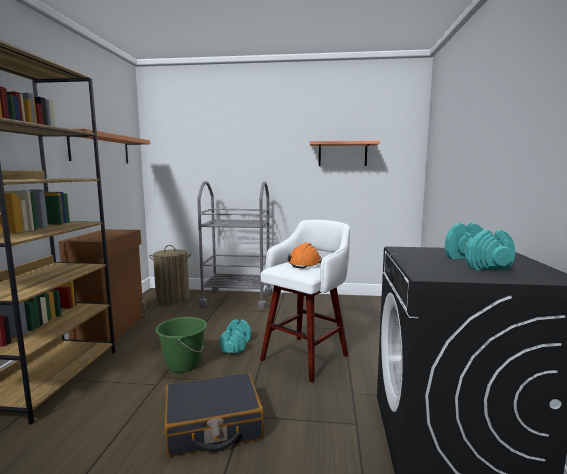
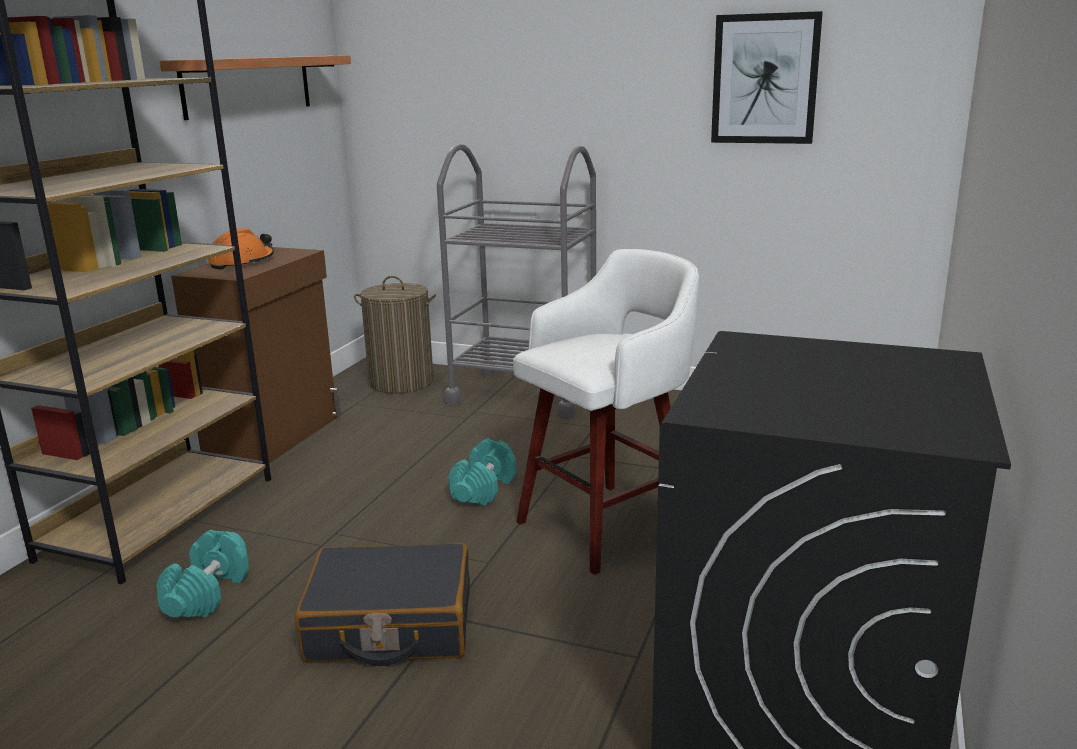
camera: 15 degrees right, 10 degrees up
green bucket [156,317,207,373] -> none
orange hard hat [287,243,322,269] -> orange hard hat moved to [208,228,274,270]
shelf [310,141,380,166] -> picture [711,11,823,144]
turquoise dumbbell [445,223,516,270] -> turquoise dumbbell moved to [157,530,249,617]

